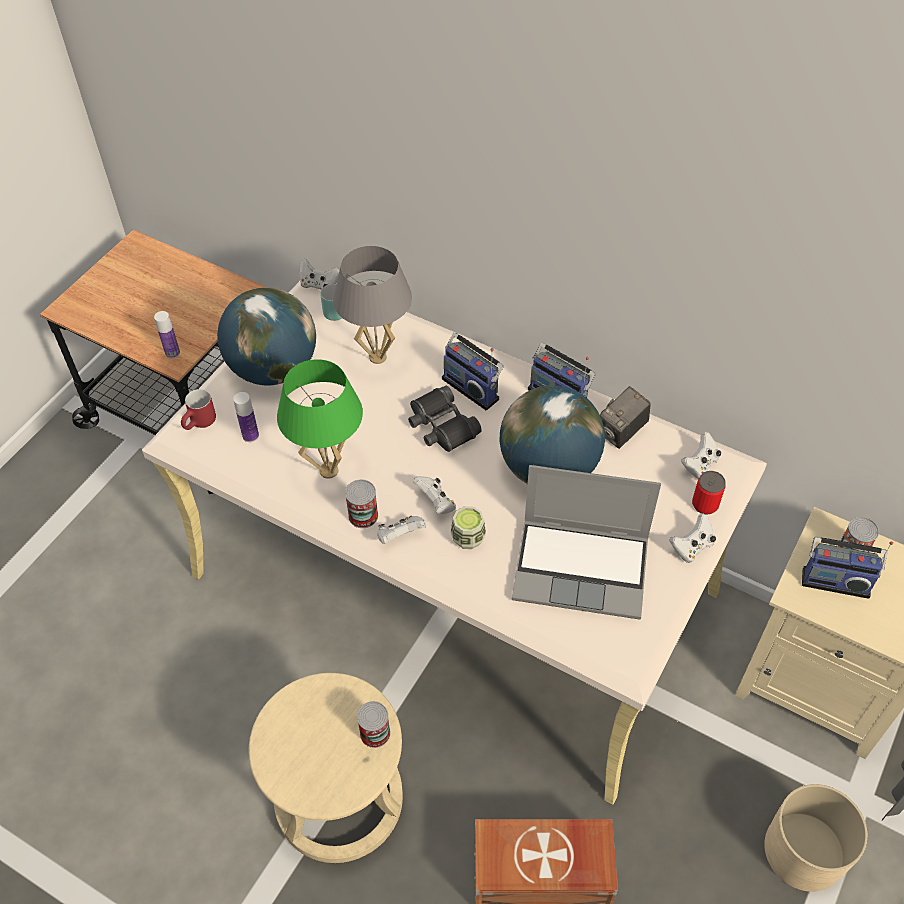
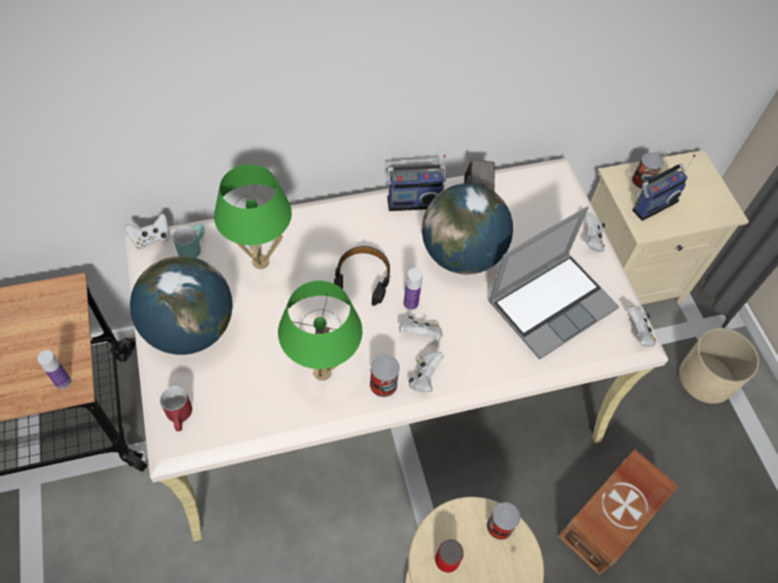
camera: 50 degrees left, 5 degrees up
bottle [233,392,259,442] -> bottle moved to [403,268,423,310]
grey table lamp [333,246,412,364] -> green table lamp [214,165,292,269]
black binoculars [408,386,482,452] -> black headphones [334,246,390,306]
radio [442,333,504,411] -> none
cup [451,506,486,549] -> none
white game controller [681,431,721,479] -> white game controller moved to [628,306,656,347]
can [692,471,726,514] -> can moved to [435,539,464,573]

